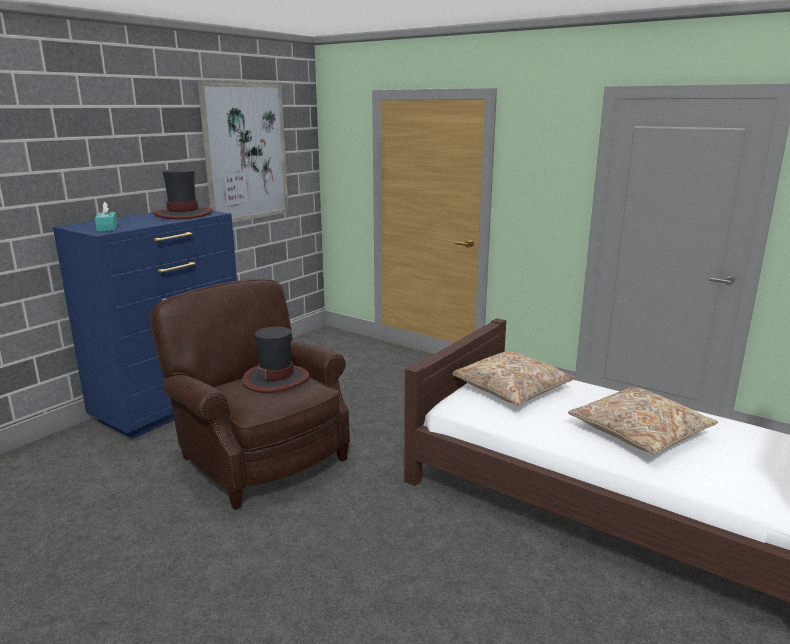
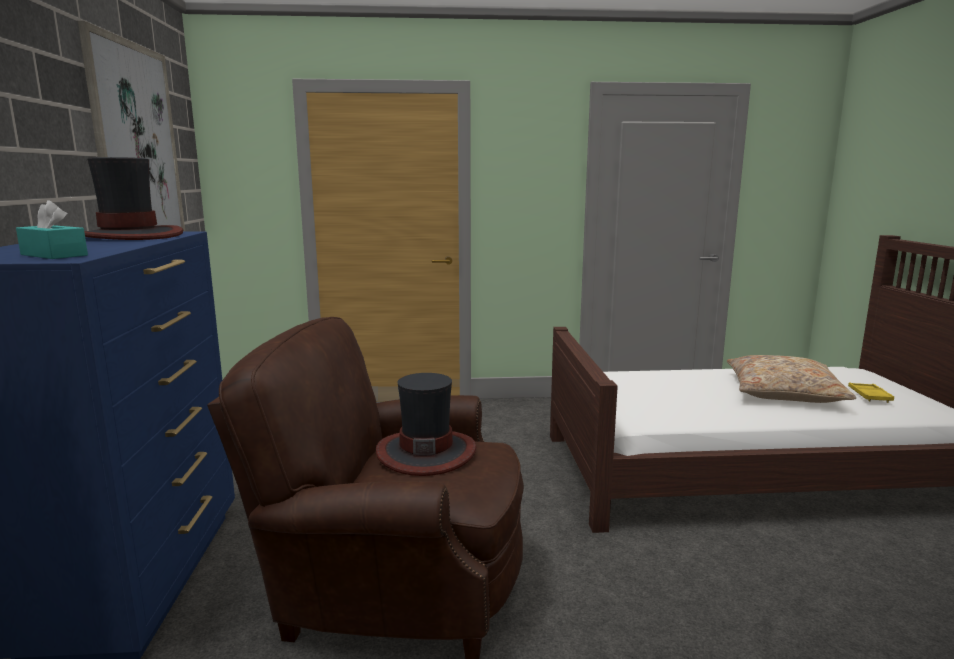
camera: 40 degrees left, 5 degrees down
beige pillow [453,351,575,405] -> none
none -> yellow tray [848,382,894,403]

